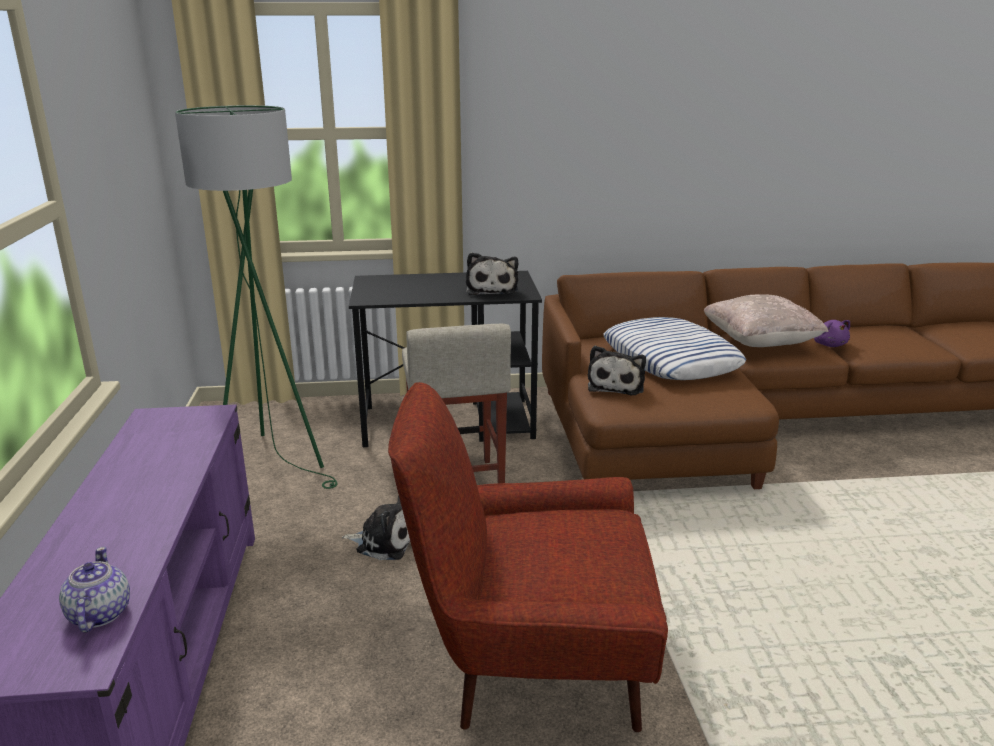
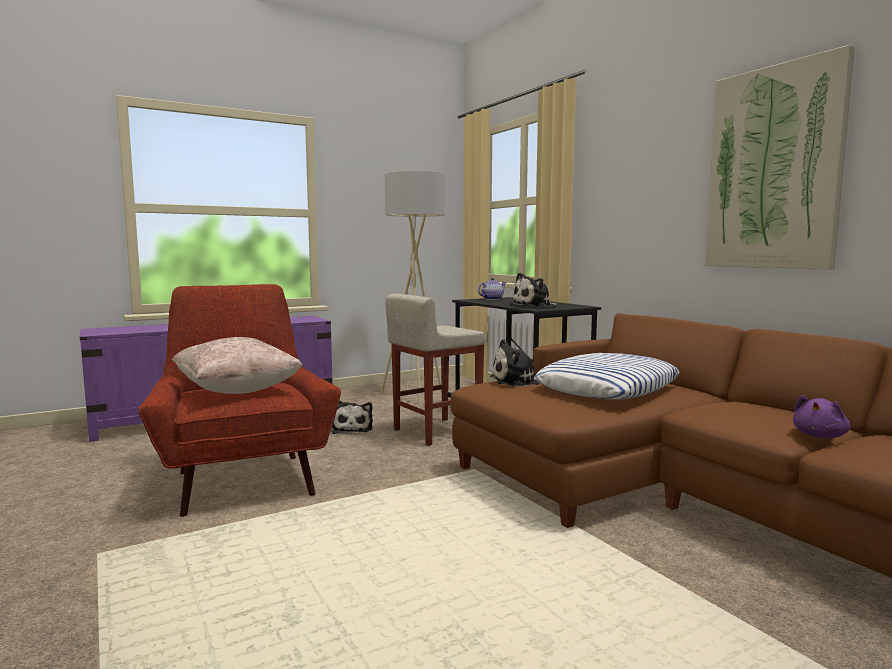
camera: 65 degrees right, 15 degrees down
teapot [59,547,130,633] -> teapot moved to [478,278,506,300]
green floor lamp [175,105,338,489] -> beige floor lamp [381,171,445,410]
beige pillow [704,294,829,347] -> beige pillow moved to [172,337,303,394]
none -> picture [705,45,855,269]

